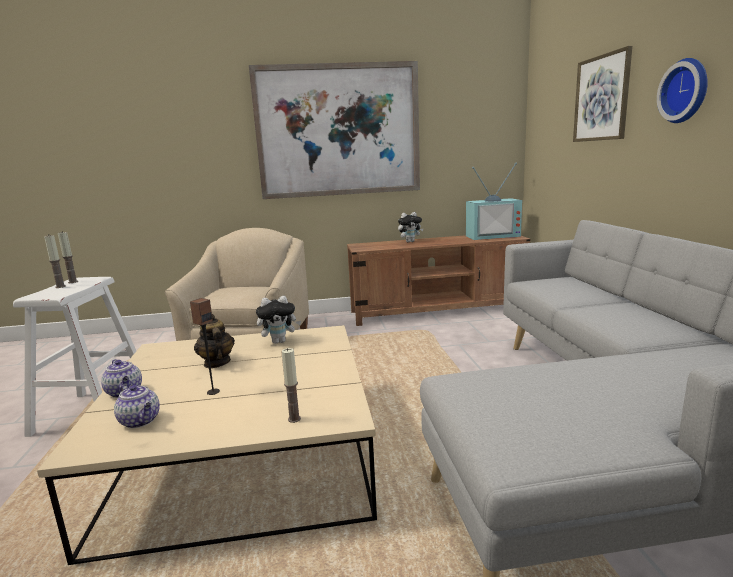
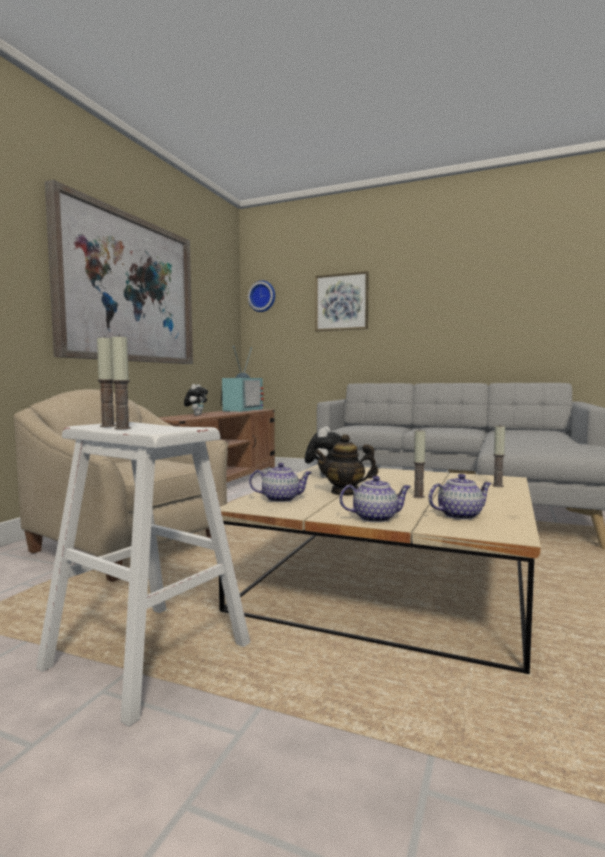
camera: 60 degrees left, 10 degrees down
speaker [190,298,220,395] -> candle [413,430,426,498]
wall clock [657,58,708,123] -> wall clock moved to [248,281,275,312]
none -> teapot [249,463,312,502]

